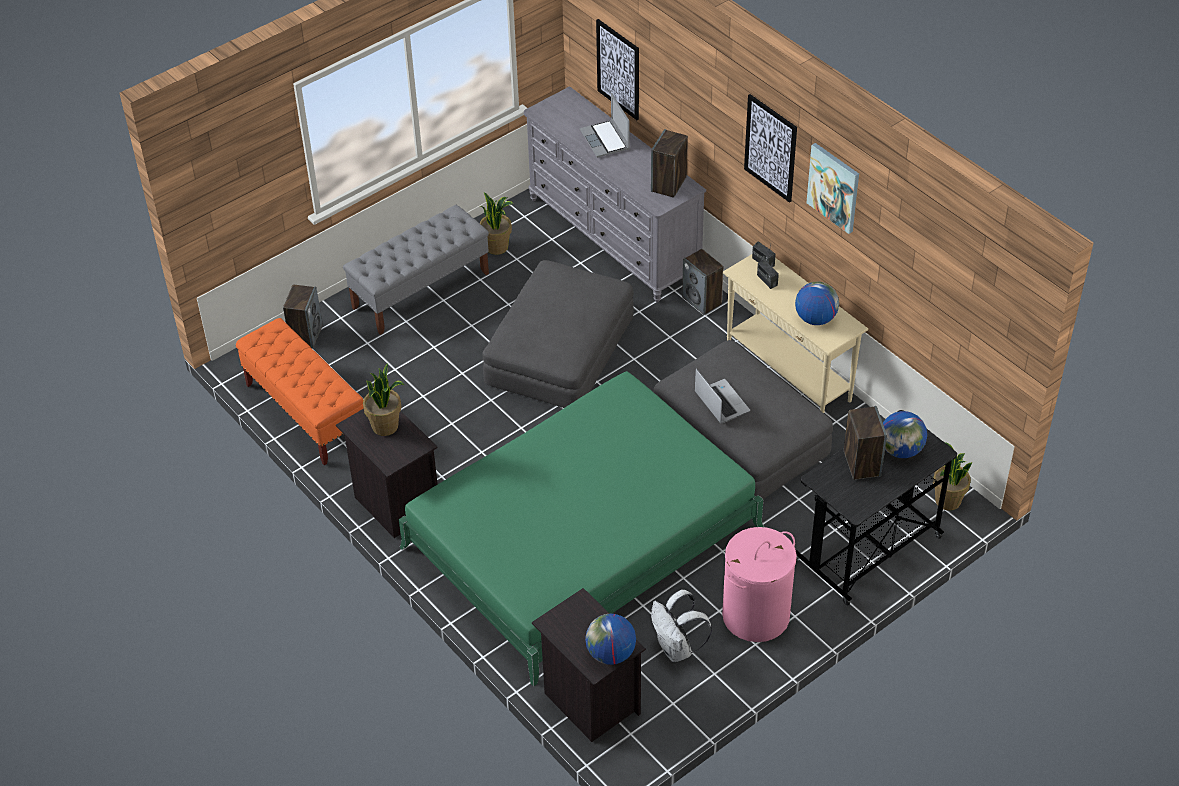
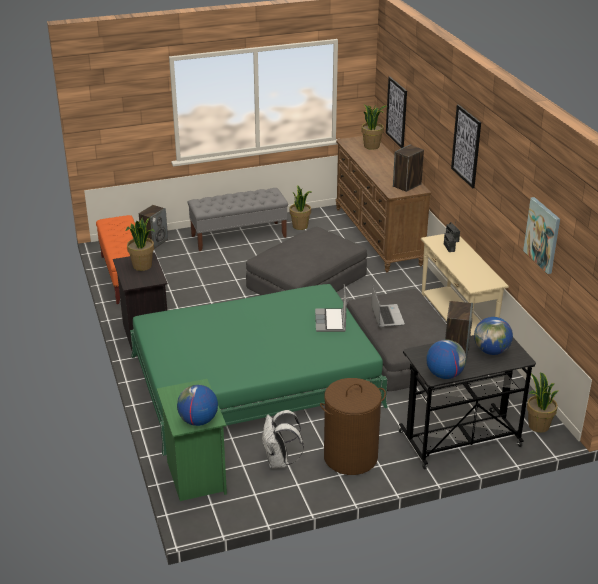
camera: 20 degrees right, 15 degrees down
grey dresser [524,86,706,302] -> brown dresser [336,136,431,272]
black nightstand [532,588,646,742] -> green nightstand [157,379,227,501]
laptop [580,93,630,158] -> laptop moved to [315,284,347,332]
speaker [682,249,724,315] -> none
pink laundry basket [722,527,797,642] -> brown laundry basket [320,378,386,475]
globe [795,282,839,325] -> globe moved to [426,339,466,379]
picture [806,143,859,234] -> picture moved to [523,197,560,274]
none -> potted plant [361,104,387,150]

